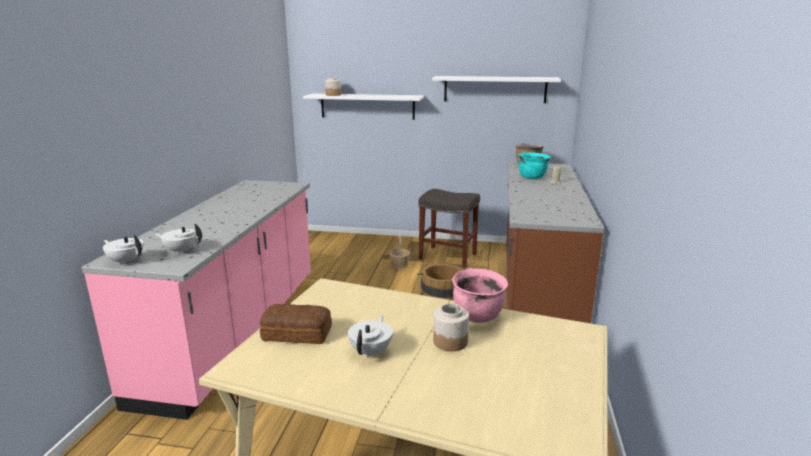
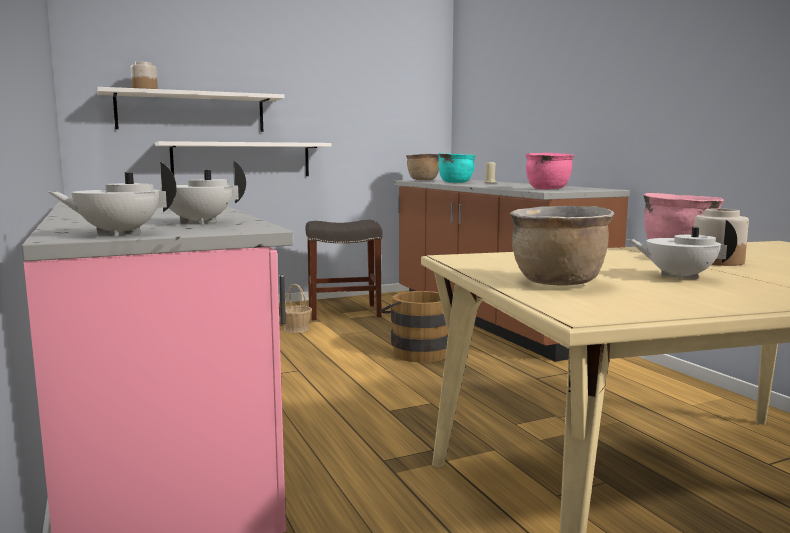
camera: 35 degrees left, 10 degrees down
bread [260,304,332,344] -> brown cooking pot [510,206,615,286]
white teapot [348,315,393,358] -> white teapot turned 45 degrees counterclockwise [627,220,737,280]
white shelf [432,76,561,103] -> white shelf moved to [155,141,331,176]
none -> pink cooking pot [525,153,574,189]

